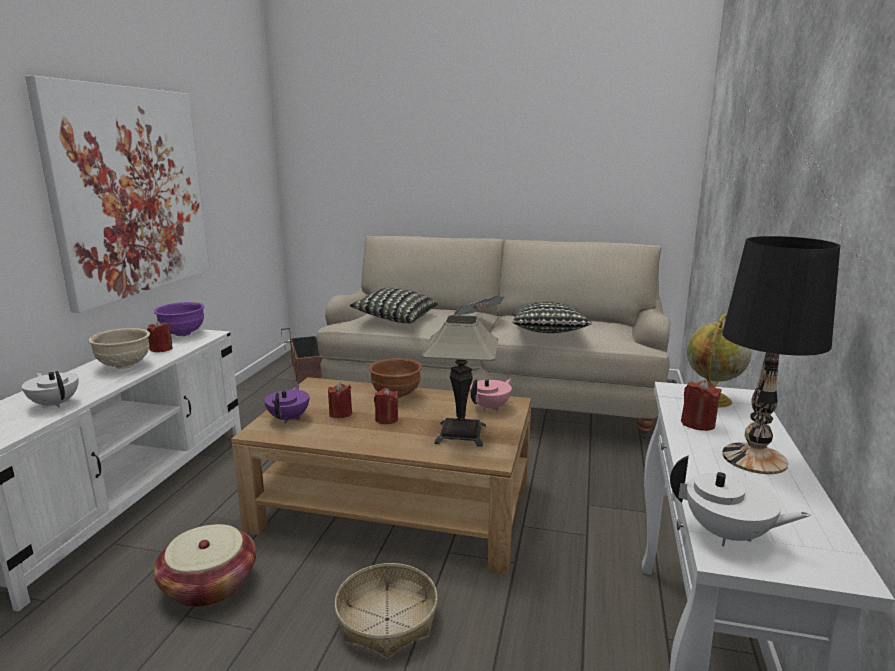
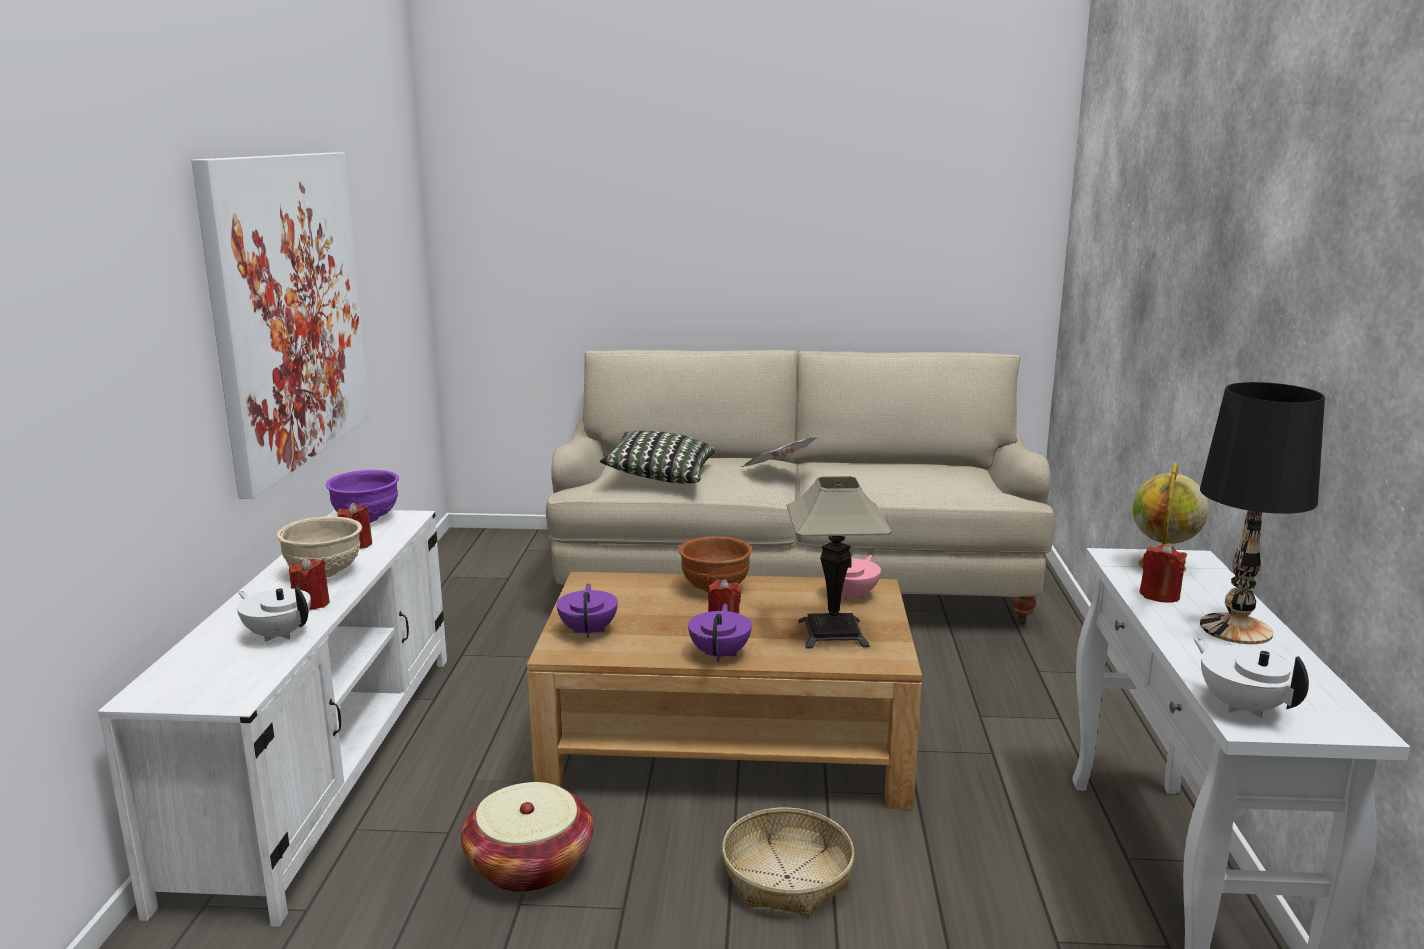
camera: 10 degrees left, 0 degrees up
planter [281,328,322,383] -> none
red candle [328,382,352,418] -> red candle moved to [289,556,330,610]
pillow [512,301,592,333] -> none
white teapot [670,455,811,546] -> white teapot turned 135 degrees counterclockwise [1193,637,1309,718]
none -> purple teapot [688,604,752,662]

